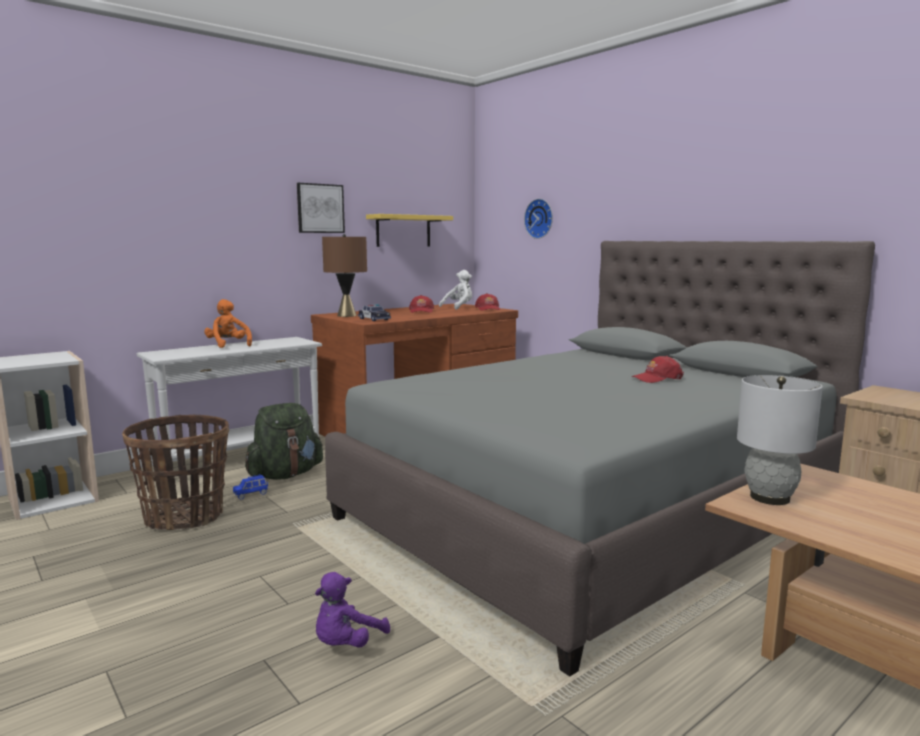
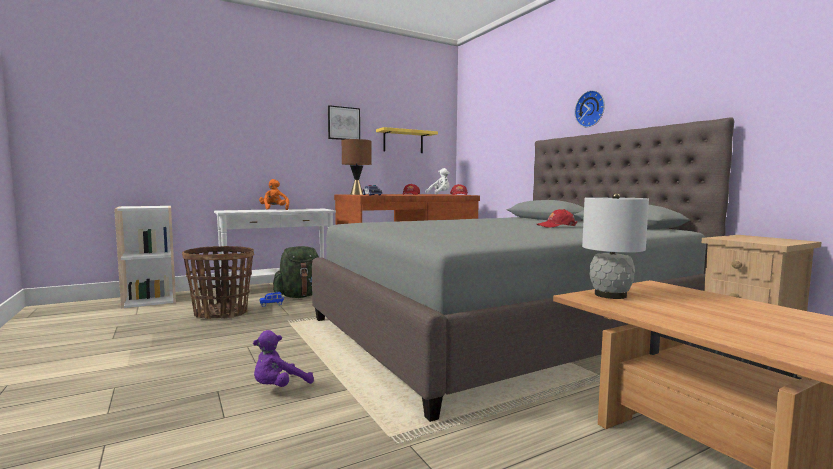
camera: 10 degrees right, 5 degrees down
wall clock [524,199,553,239] -> wall clock moved to [575,90,605,127]

